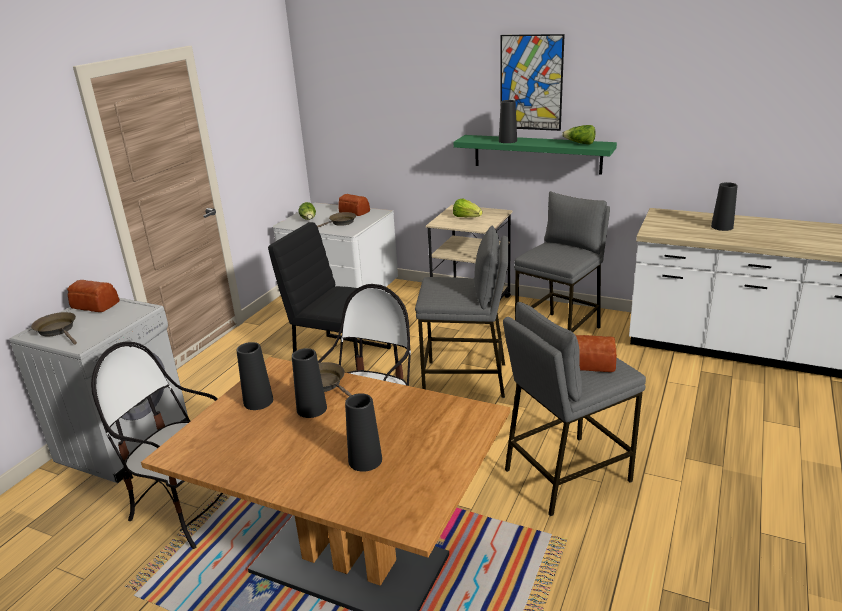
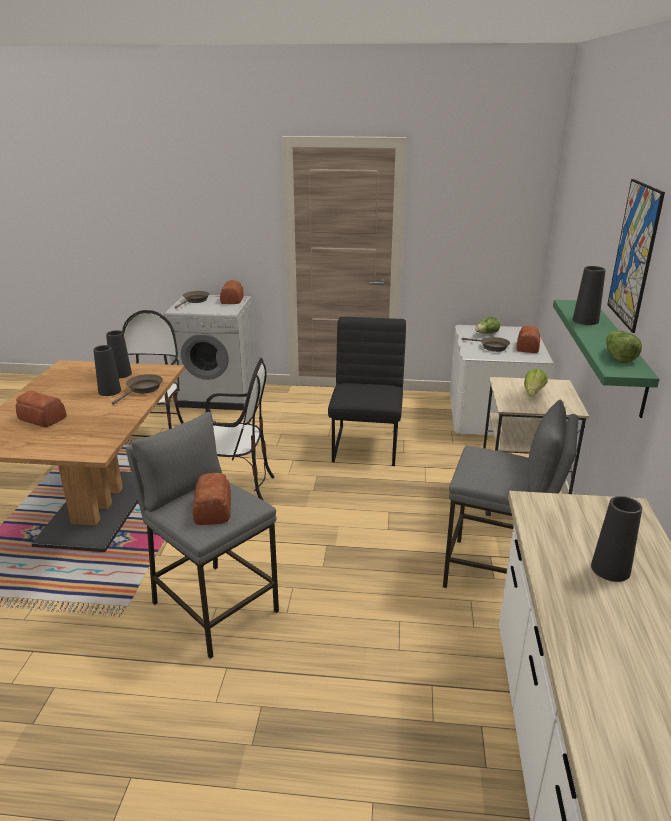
camera: 70 degrees right, 0 degrees up
black vase [345,393,382,472] -> bread [16,391,67,427]
grey stool [415,226,508,398] -> none

